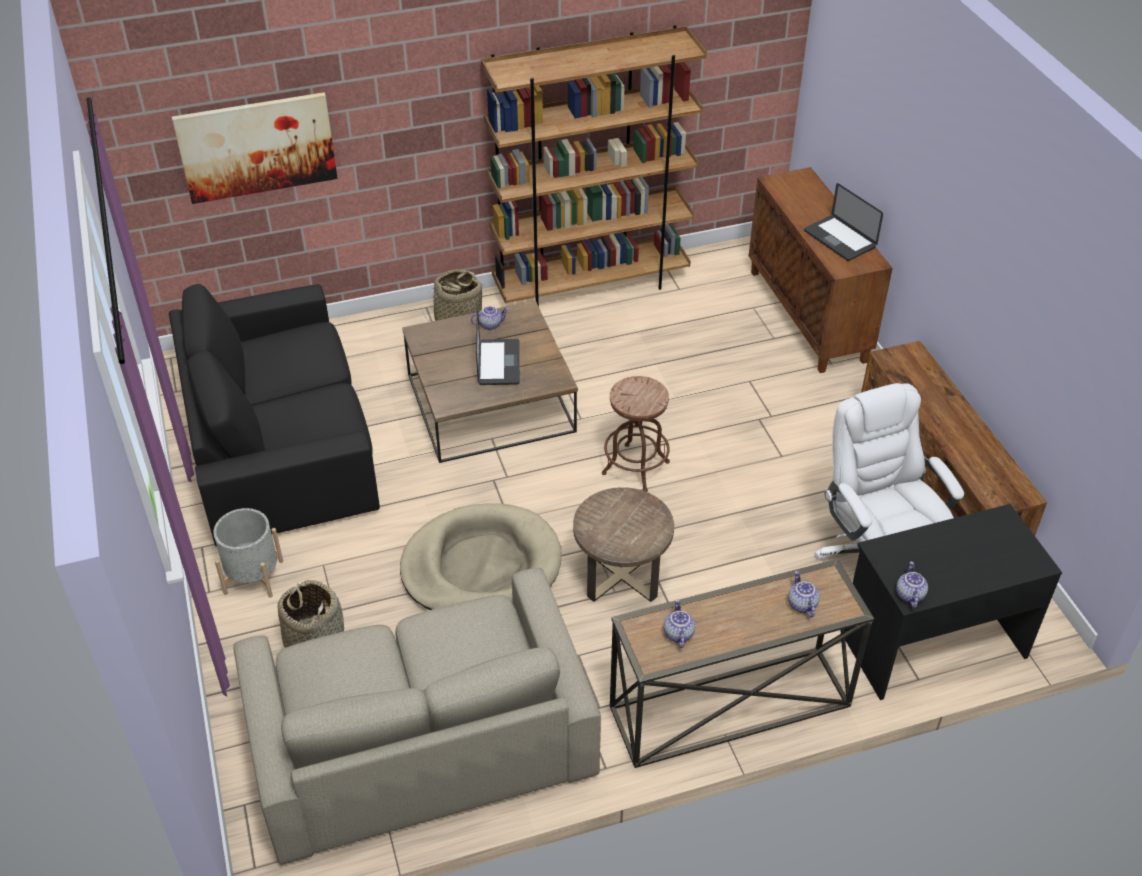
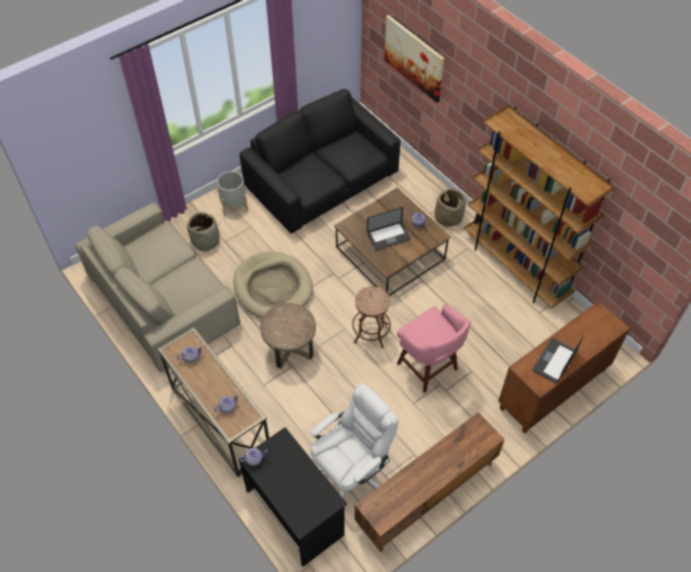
camera: 70 degrees right, 10 degrees up
none -> pink stool [397,304,471,393]

